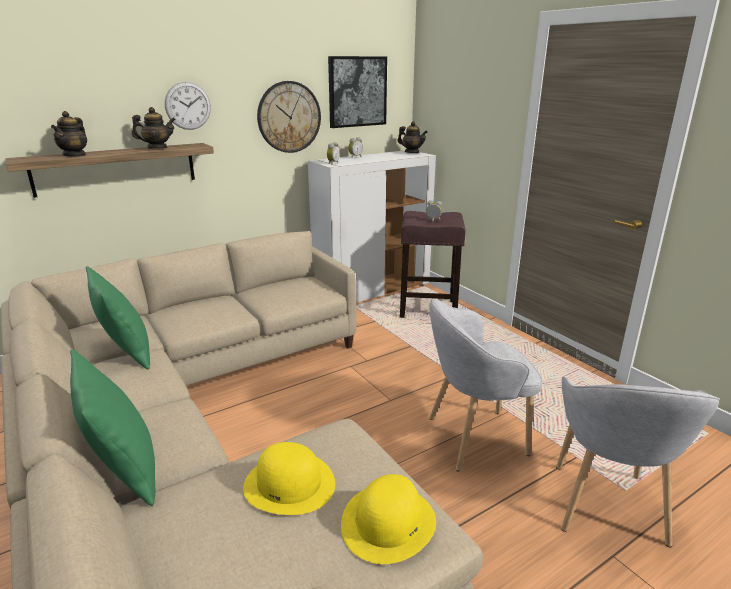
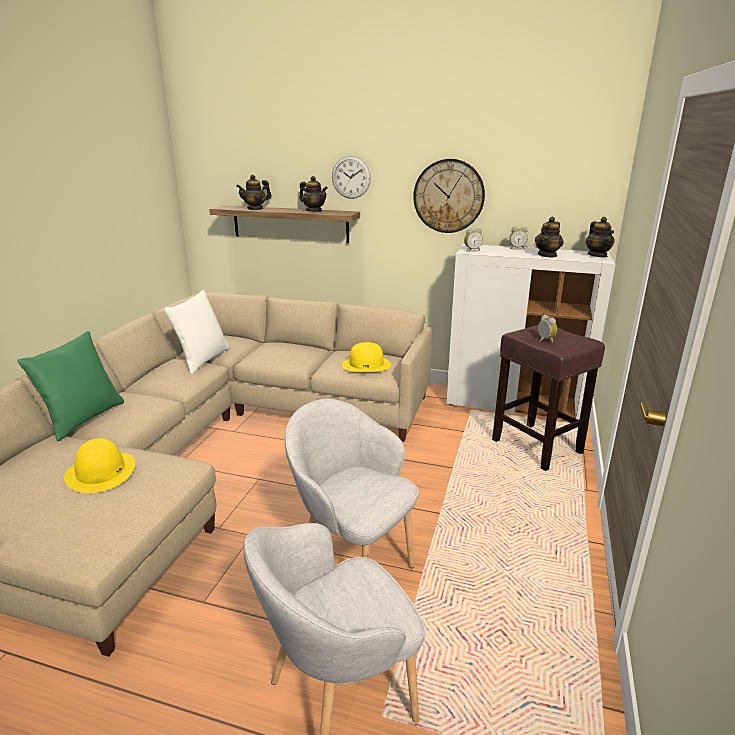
camera: 50 degrees right, 0 degrees up
green pillow [86,266,150,369] -> white pillow [164,290,230,374]
picture [328,56,387,128] -> none
yellow hat [341,474,436,564] -> yellow hat moved to [342,342,391,372]
none -> teapot [535,216,564,258]

